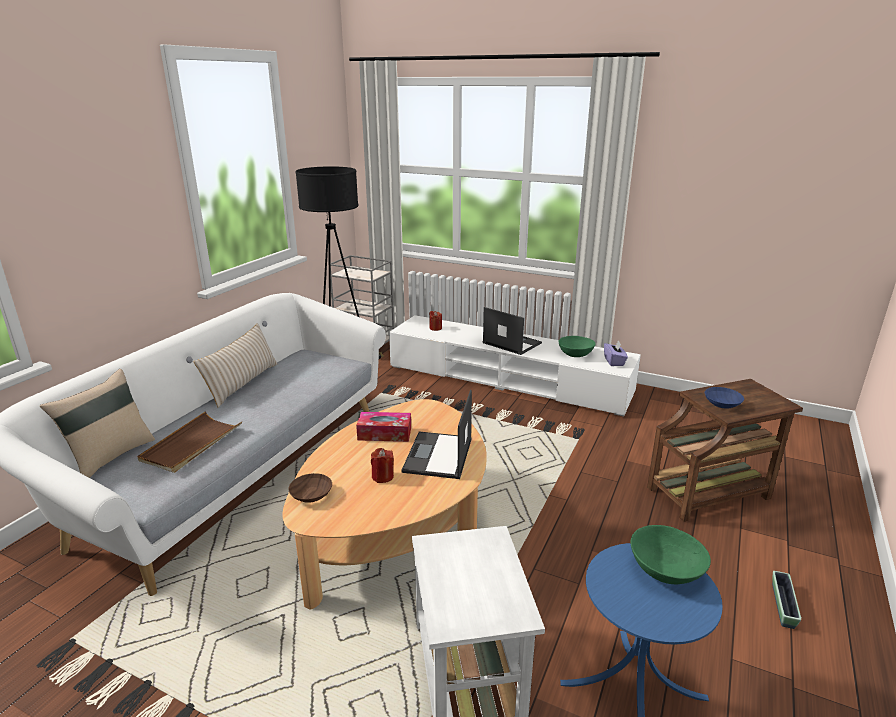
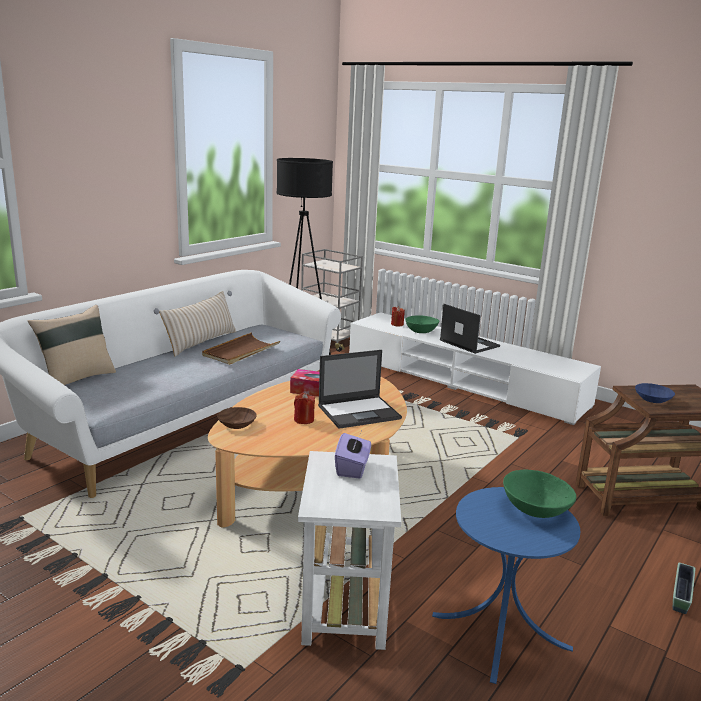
camera: 10 degrees right, 5 degrees down
brown tray [137,411,242,473] -> brown tray moved to [202,333,280,365]
laptop [401,390,472,479] -> laptop turned 135 degrees counterclockwise [318,350,402,429]
green bowl [559,336,596,357] -> green bowl moved to [405,315,439,333]
purple tissue box [604,340,628,366] -> purple tissue box moved to [335,432,371,478]

